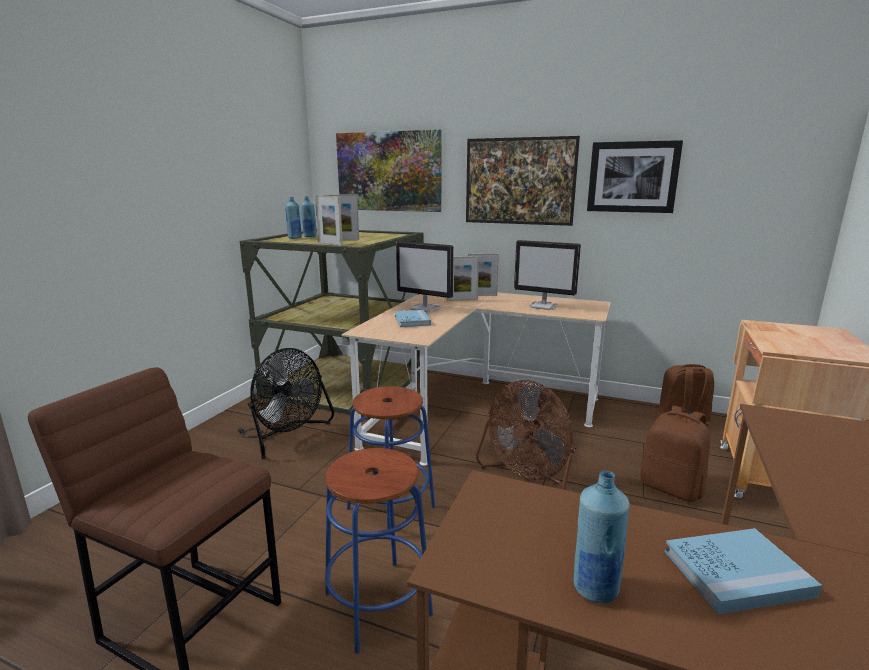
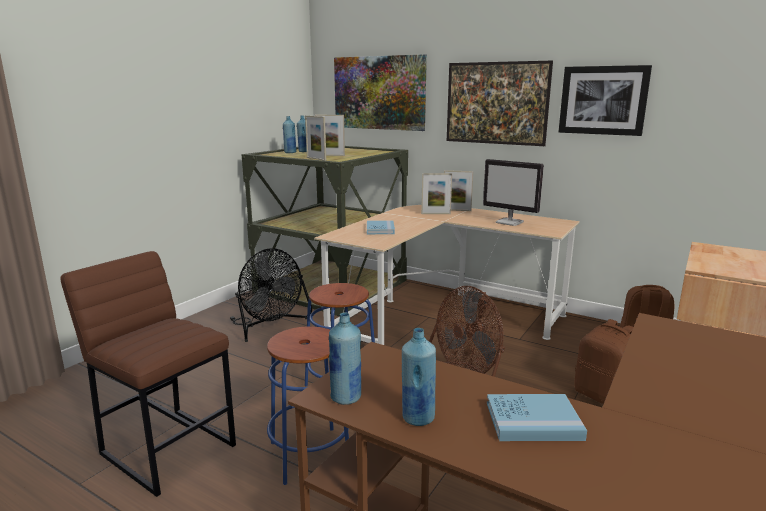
camera: 10 degrees right, 0 degrees up
monitor [396,241,454,312] -> none
none -> blue bottle [329,312,361,405]

